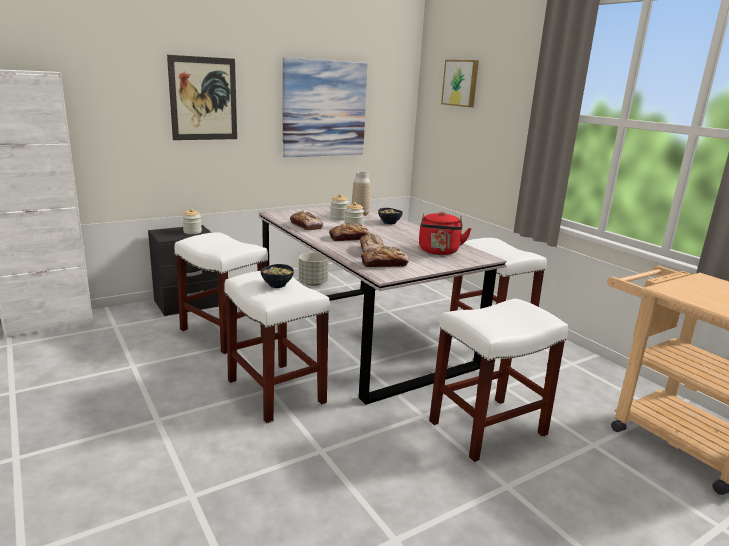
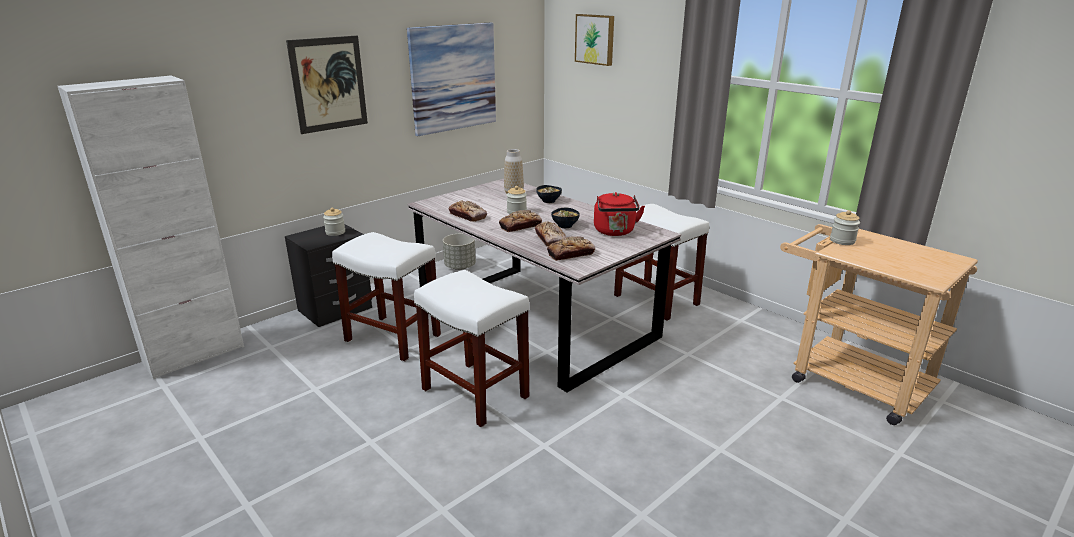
camera: 10 degrees left, 5 degrees up
bowl [261,264,294,288] -> bowl moved to [551,208,580,228]
jar [330,194,349,220] -> jar moved to [830,210,860,245]
white stool [429,298,568,463] -> none

